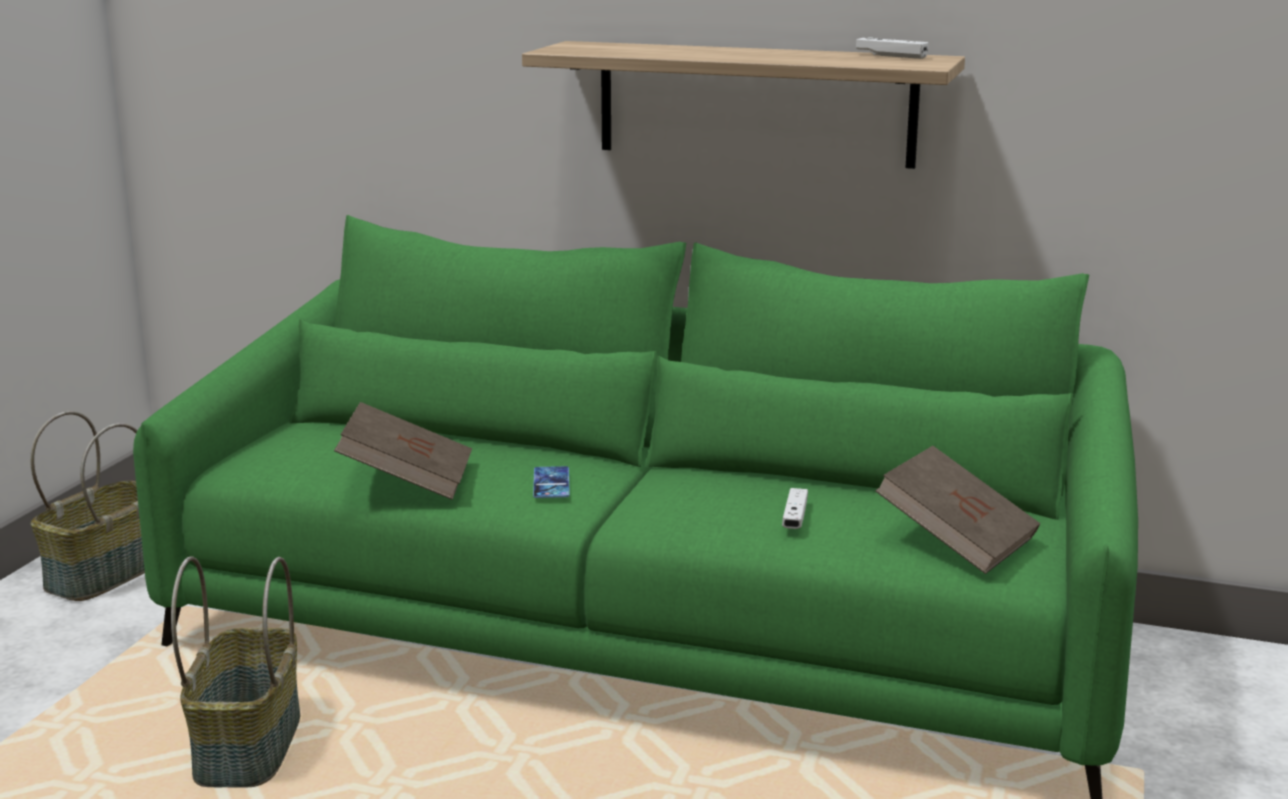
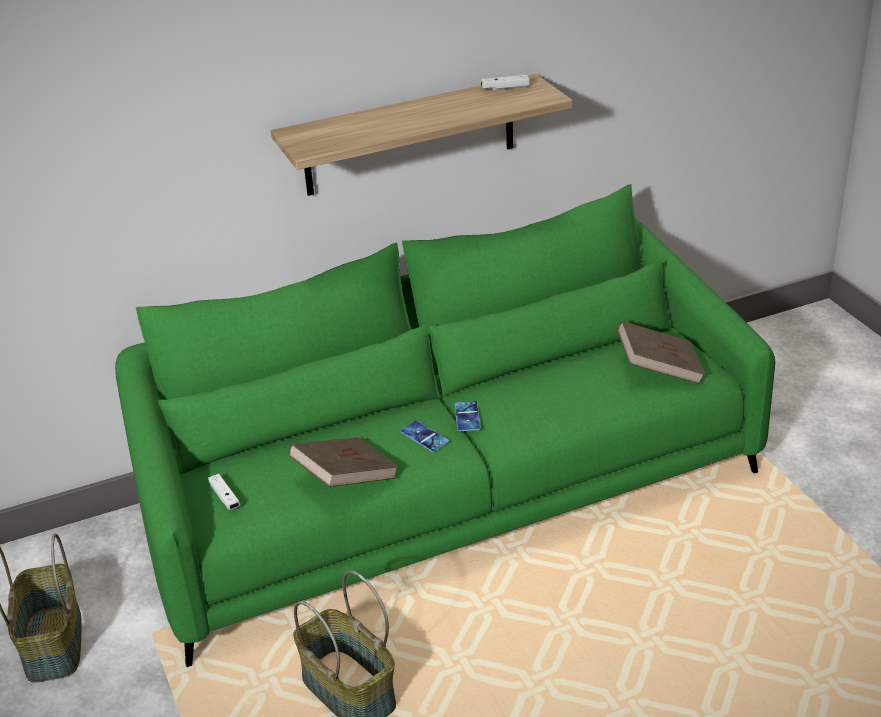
camera: 40 degrees left, 15 degrees up
white game controller [782,488,808,529] -> white game controller moved to [208,474,240,510]
none -> phone [455,401,481,431]

